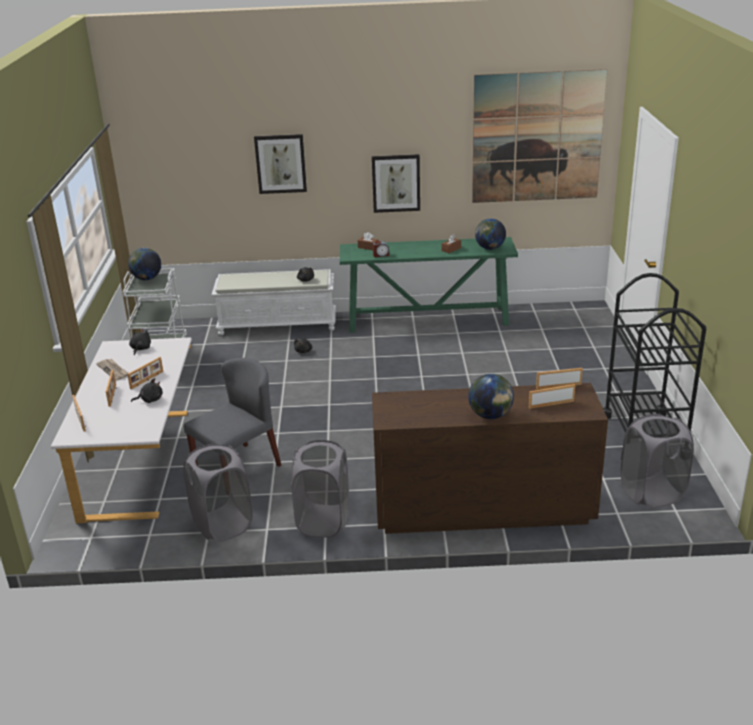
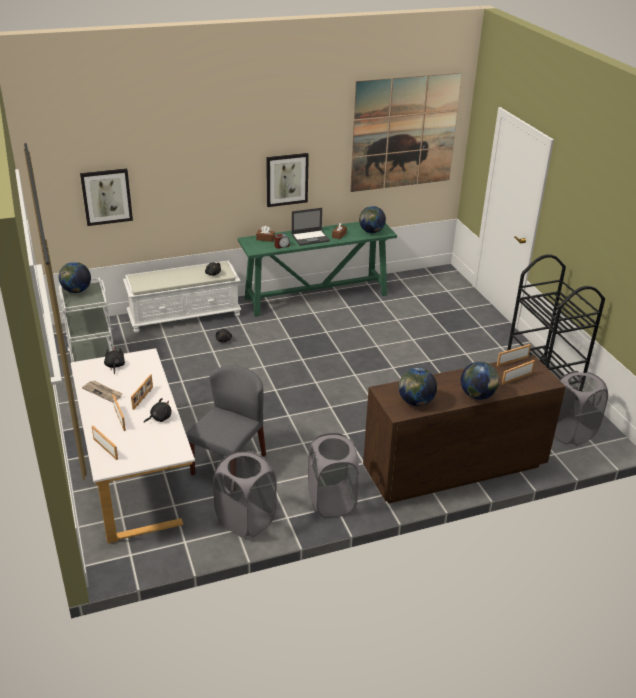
camera: 20 degrees left, 5 degrees up
picture [254,134,307,194] -> picture moved to [80,168,133,226]
none -> laptop [292,208,330,246]
none -> globe [398,368,437,406]

